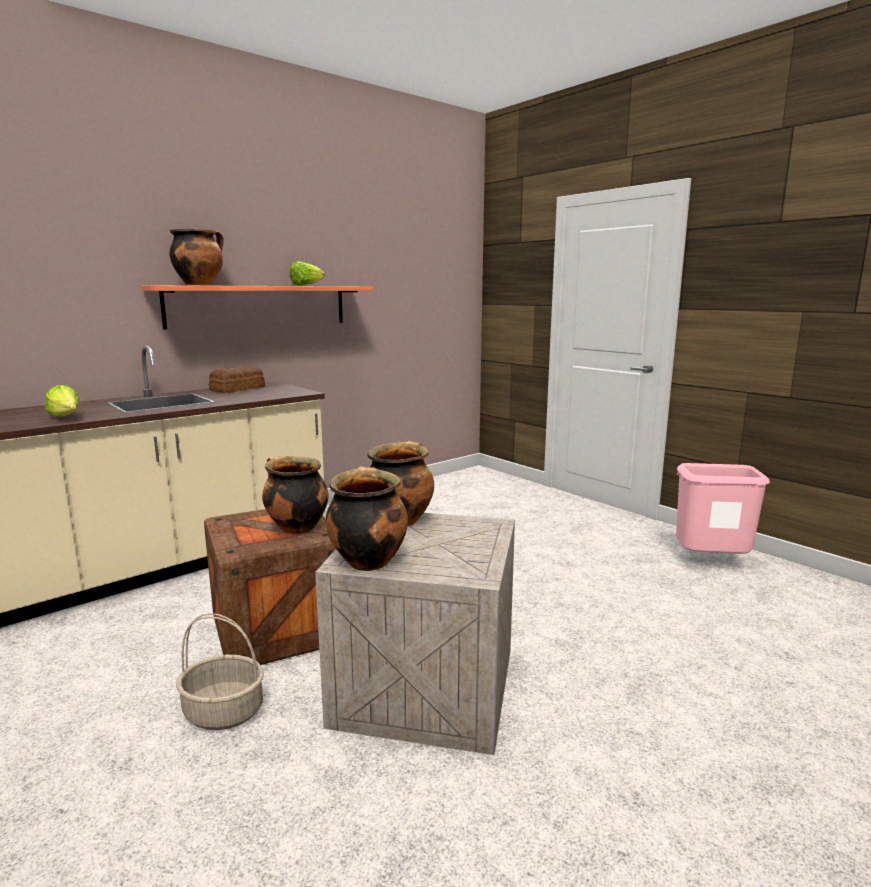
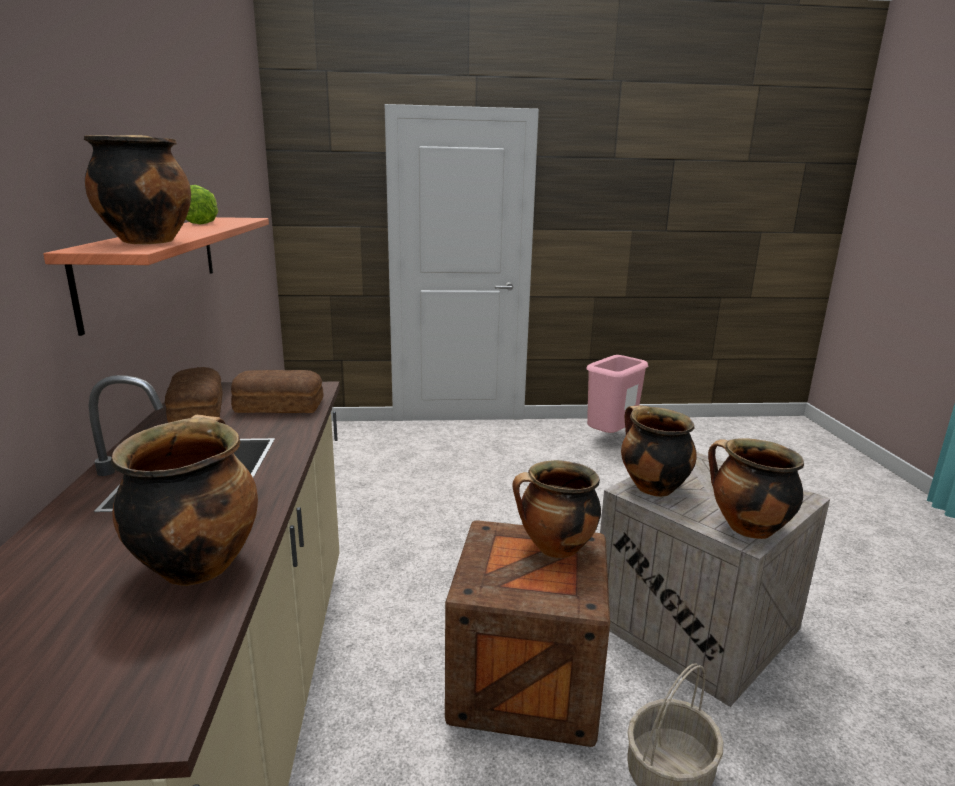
camera: 55 degrees left, 5 degrees up
lettuce [45,385,80,417] -> cooking pot [111,415,258,586]
none -> bread [231,370,323,413]

